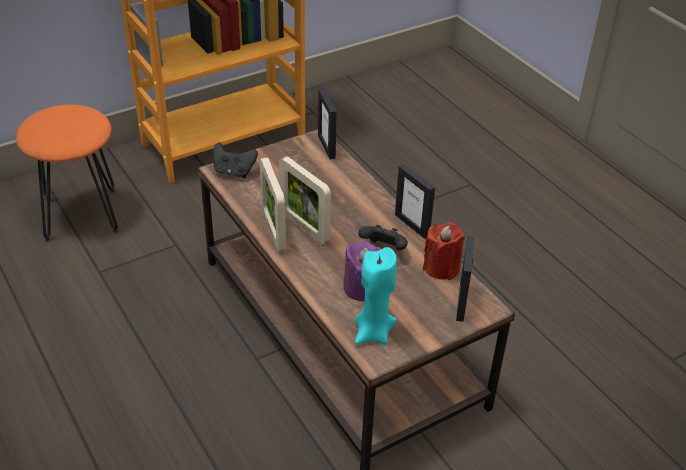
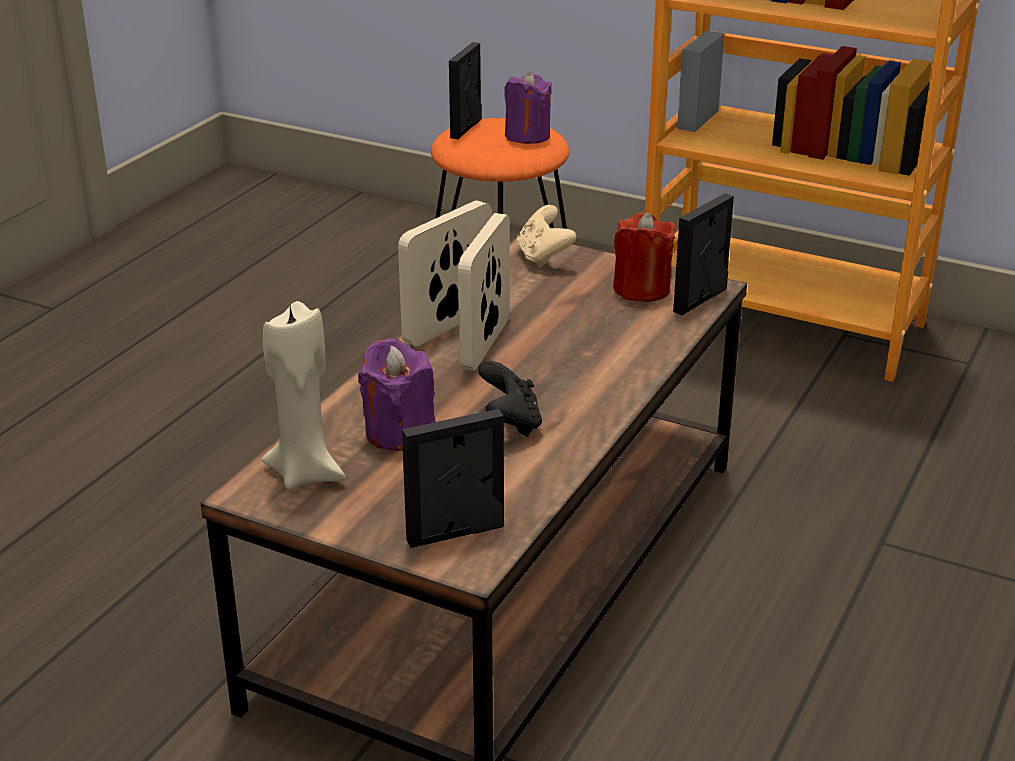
camera: 60 degrees right, 10 degrees down
black game controller [213,142,258,178] -> beige game controller [516,205,576,268]
turquoise candle [355,247,397,345] -> beige candle [262,301,345,490]
picture frame [395,164,435,239] -> picture frame moved to [449,42,482,139]
red candle [423,222,465,280] -> red candle moved to [613,212,675,302]
none -> purple candle [504,71,552,144]

